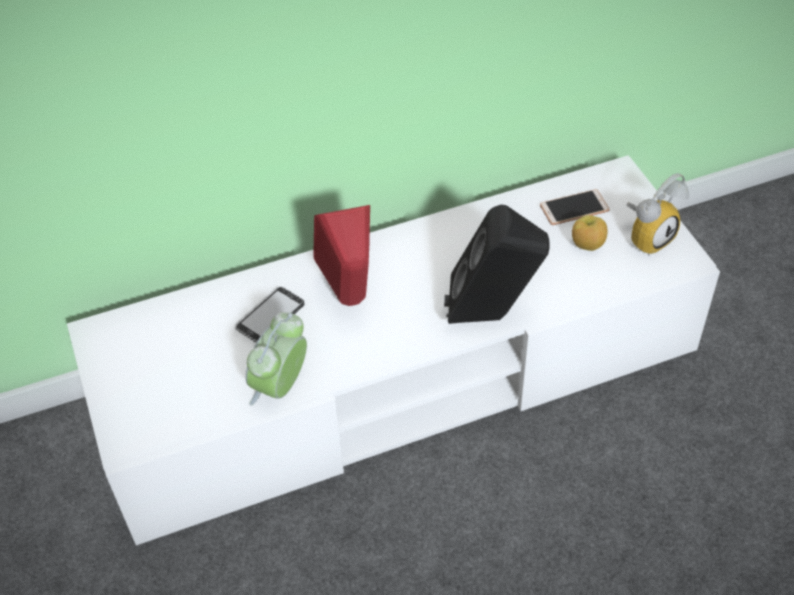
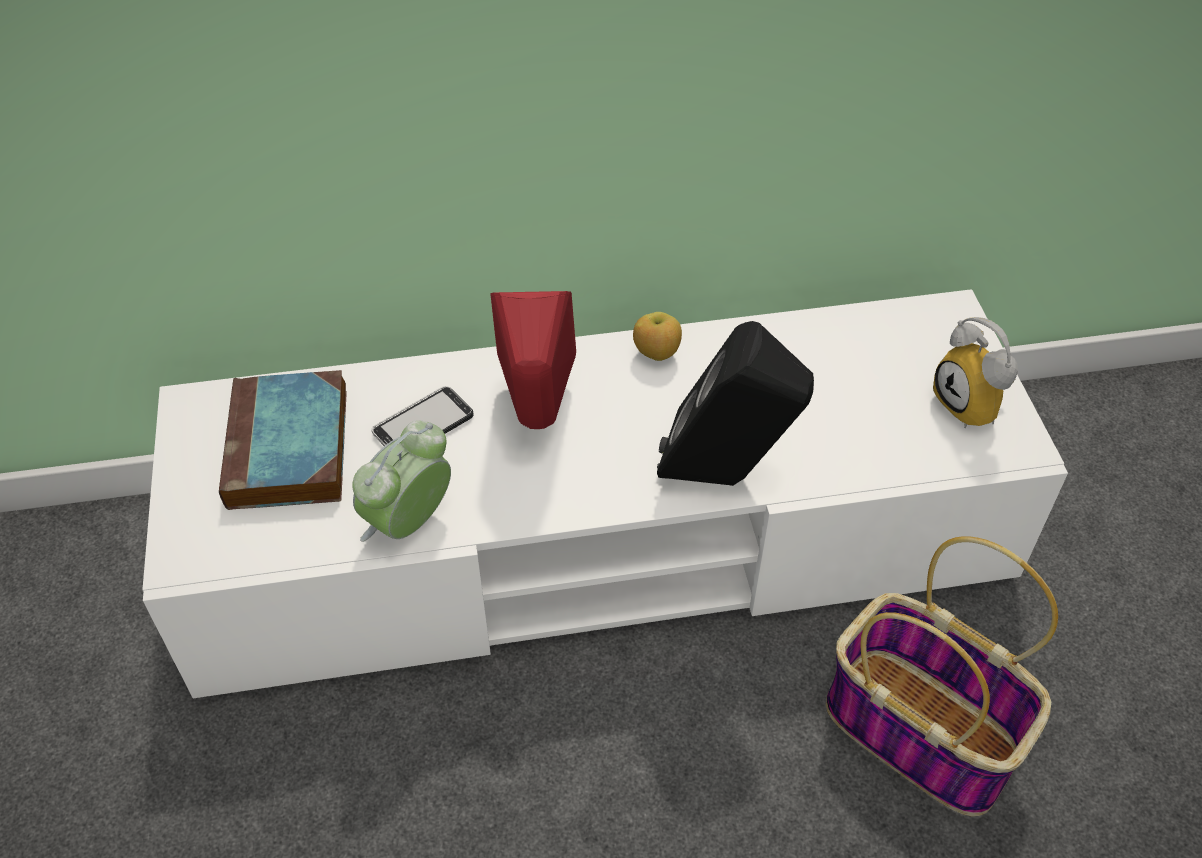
camera: 10 degrees right, 0 degrees up
phone [540,189,610,225] -> none
apple [572,215,608,251] -> apple moved to [633,312,682,361]
alarm clock [626,173,689,256] -> alarm clock turned 90 degrees clockwise [933,317,1018,428]
none -> book [219,370,347,510]
none -> basket [826,536,1058,817]

